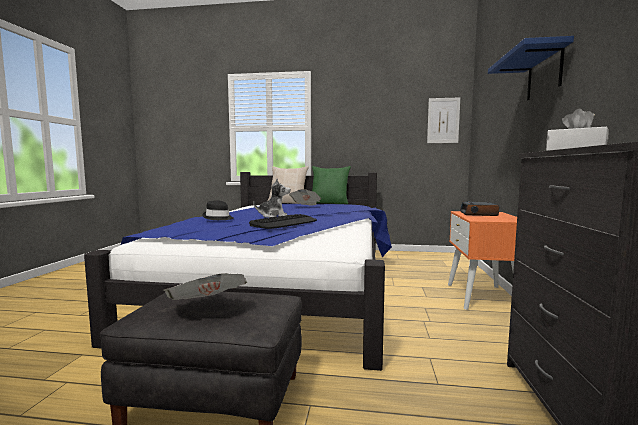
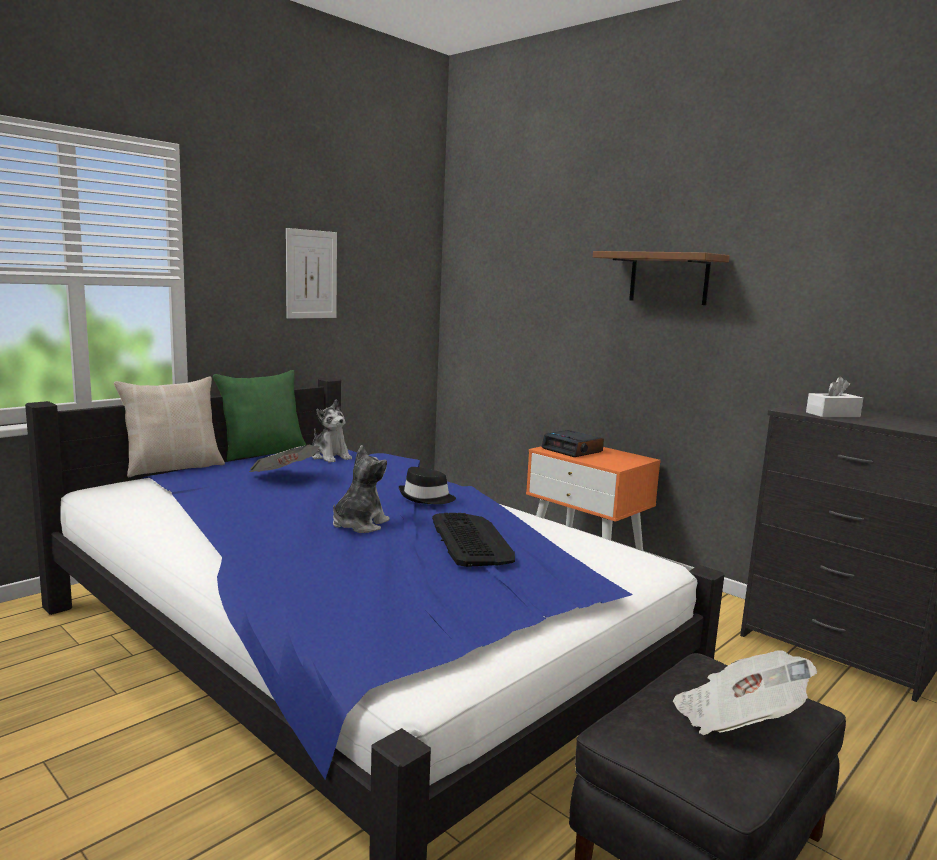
camera: 55 degrees left, 5 degrees up
black hat [202,200,234,220] -> black hat moved to [399,467,456,504]
picture [427,97,460,143] -> picture moved to [286,228,337,319]
blue shelf [488,36,574,100] -> brown shelf [593,251,730,305]
none -> plush toy [312,399,352,463]

